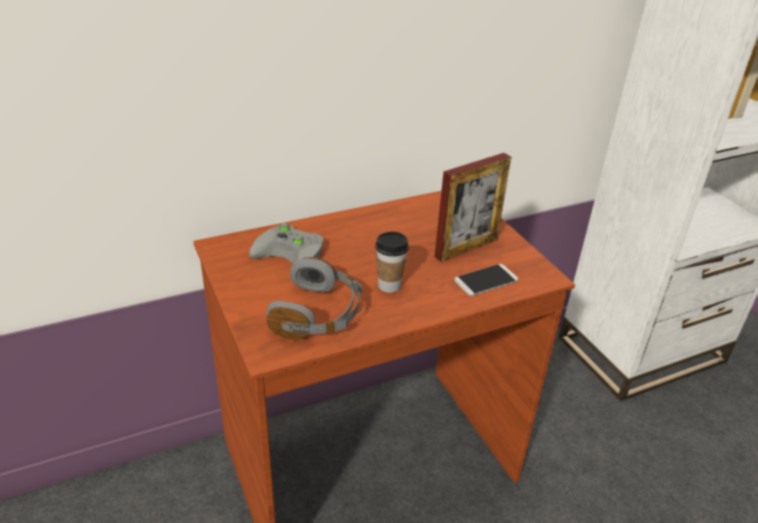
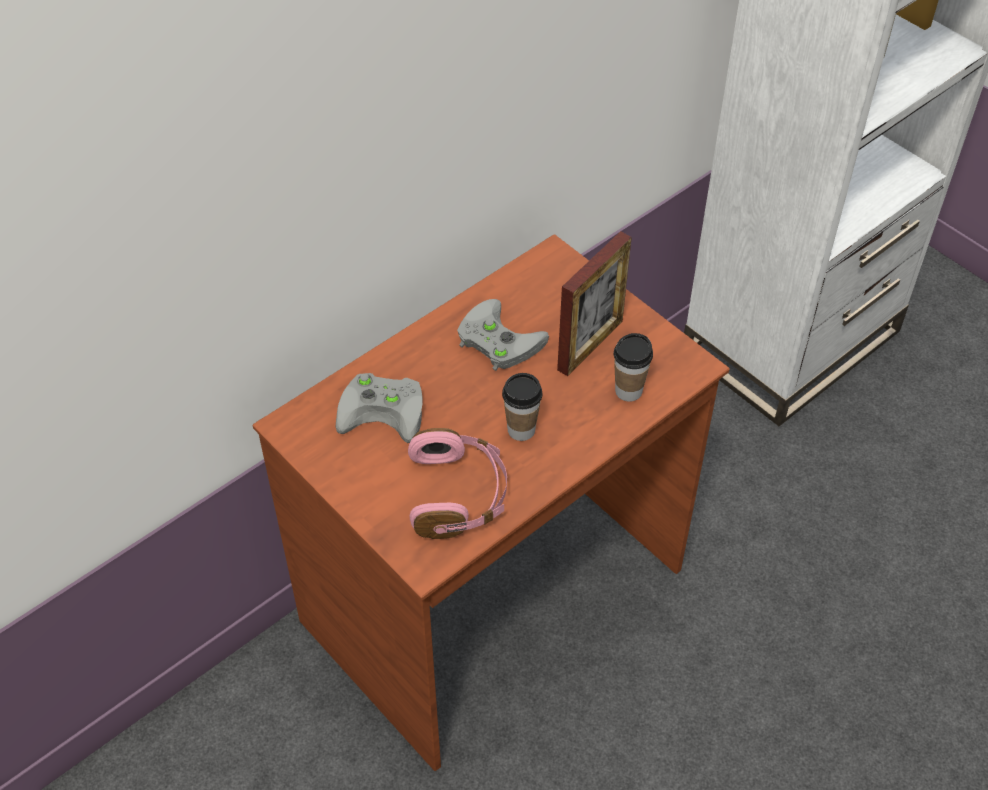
camera: 15 degrees left, 15 degrees up
grey headphones [266,257,362,340] -> pink headphones [408,428,507,539]
phone [454,264,518,296] -> cup [614,333,653,402]
none -> grey game controller [457,299,549,371]

